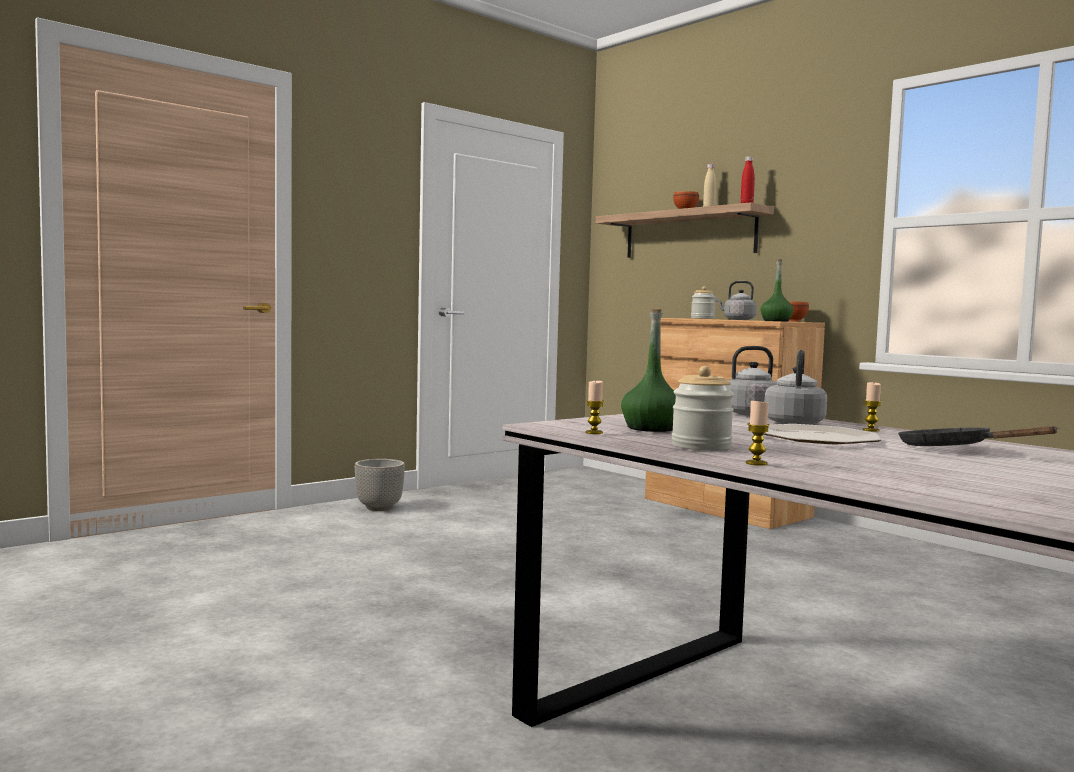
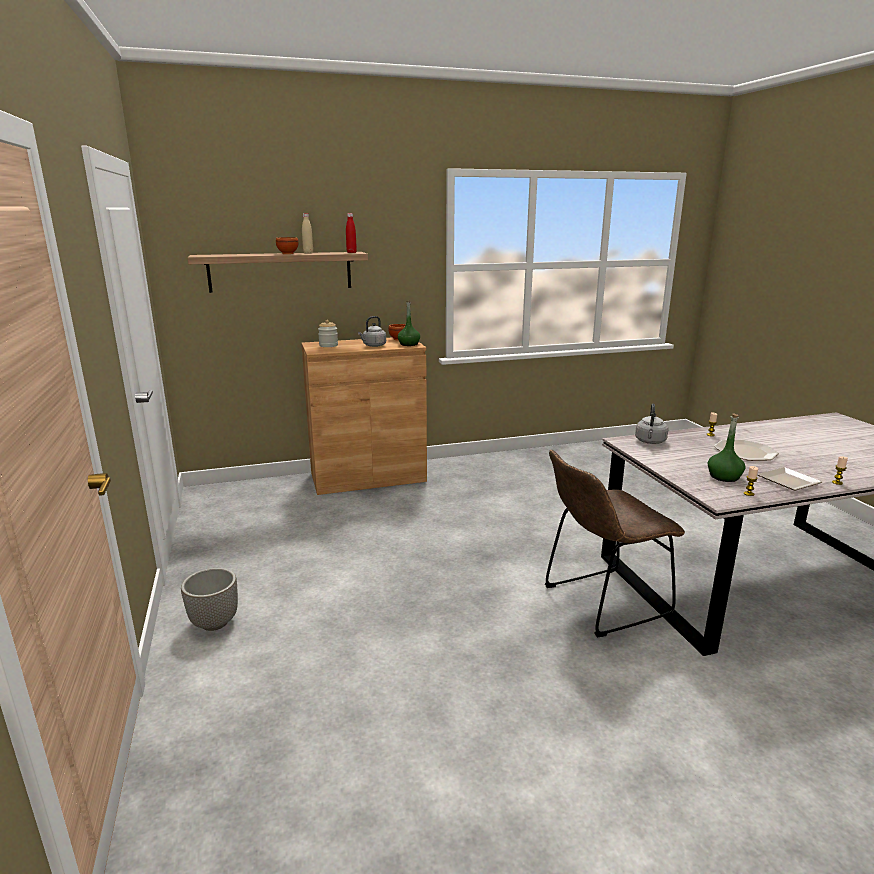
camera: 65 degrees left, 15 degrees up
jar [672,366,734,450] -> plate [757,467,822,490]
grey kettle [765,350,827,425] -> none
black frying pan [898,426,1060,446] -> none
none -> brown chair [545,450,685,638]

